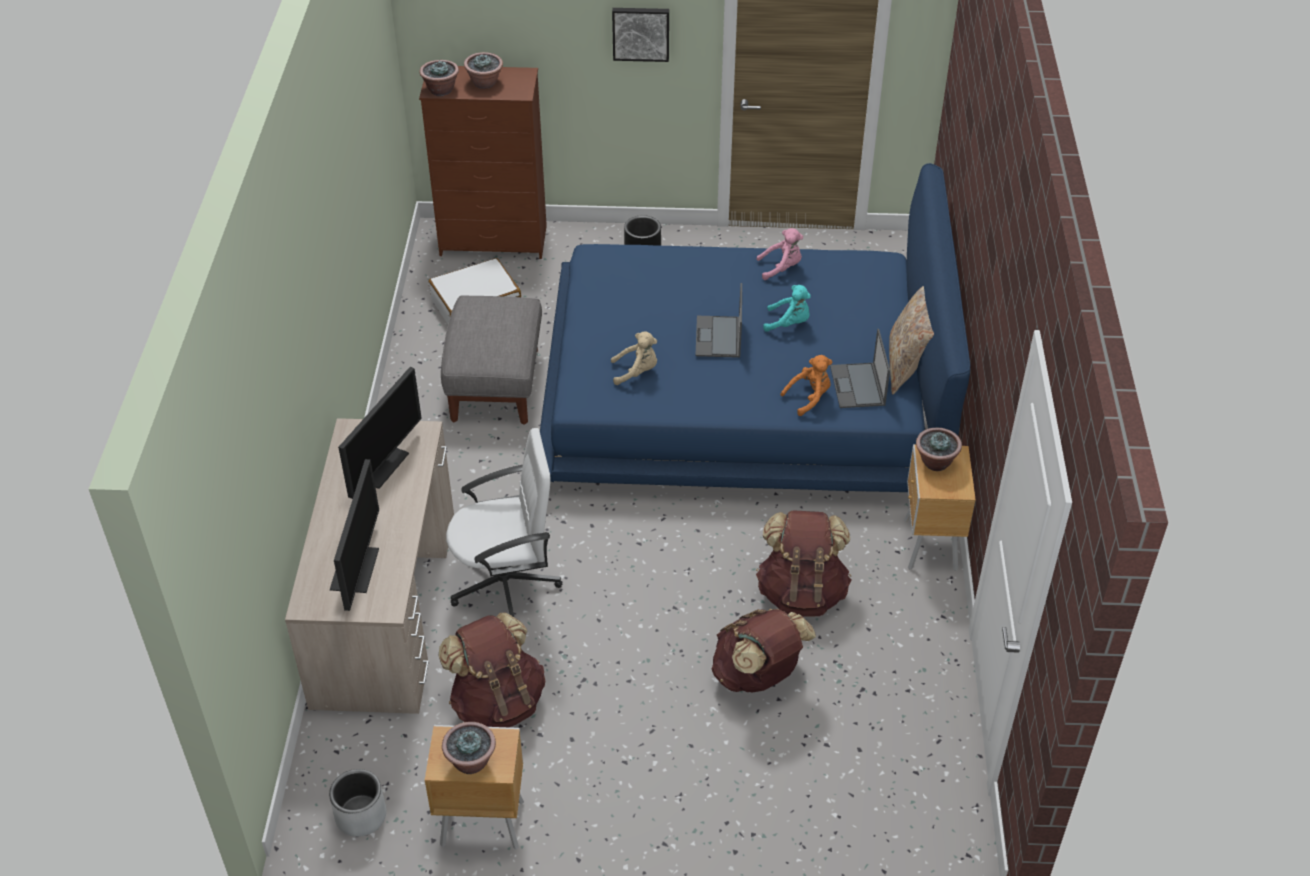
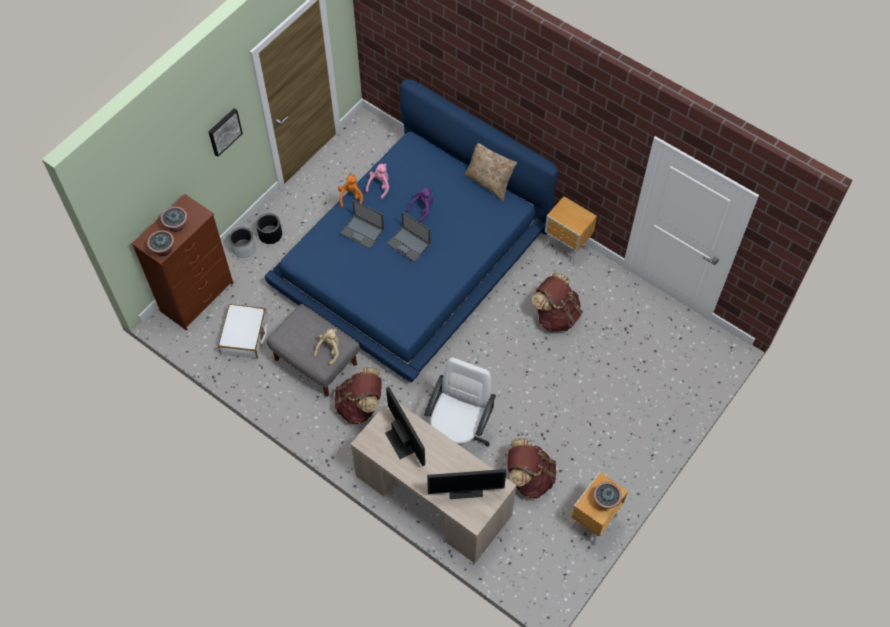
camera: 55 degrees left, 15 degrees up
grey planter [329,769,386,837] -> grey planter moved to [229,227,256,258]
monitor [330,459,379,611] -> monitor turned 135 degrees clockwise [427,469,506,499]
beige plush toy [611,332,657,385] -> beige plush toy moved to [314,329,339,366]
brown backpack [711,609,816,693] -> brown backpack moved to [334,367,382,424]
turquoise plush toy [763,285,811,332] -> purple plush toy [406,188,433,222]
orange plush toy [781,355,833,416] -> orange plush toy moved to [338,174,363,208]
laptop [830,329,890,408] -> laptop moved to [340,200,384,249]
potted plant [916,428,962,471] -> none

